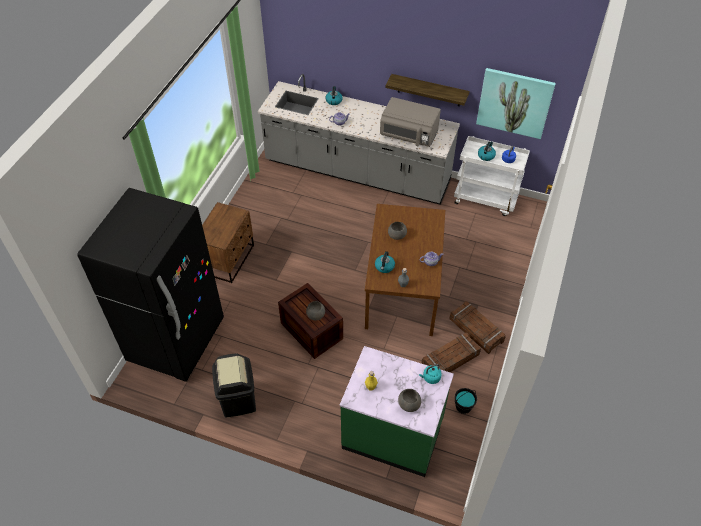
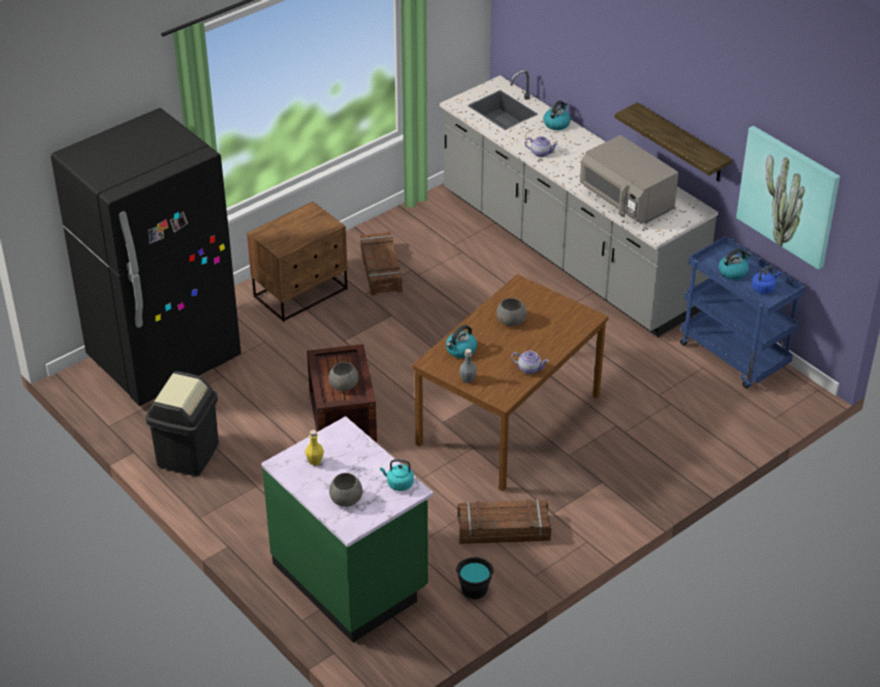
camera: 30 degrees right, 10 degrees down
crate [449,301,506,354] -> crate moved to [360,231,402,295]
white cart [454,136,530,216] -> blue cart [680,236,805,389]

